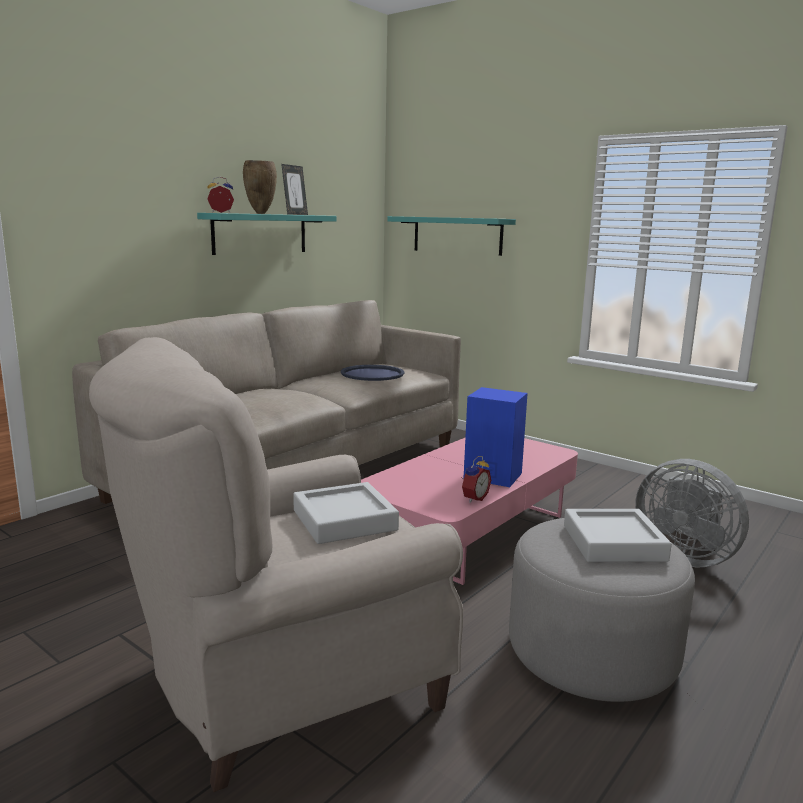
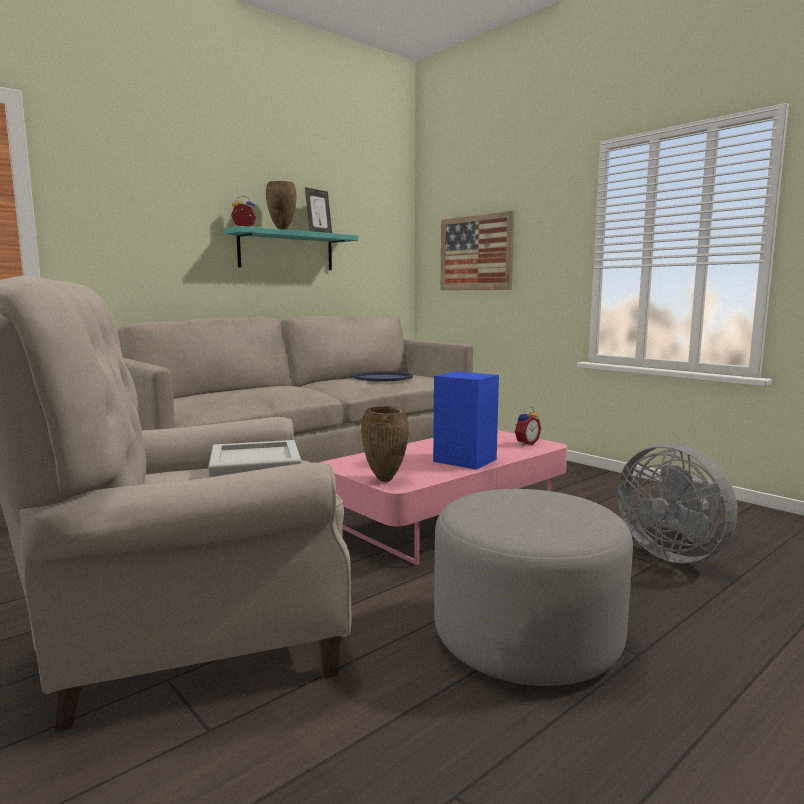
camera: 10 degrees right, 5 degrees down
turquoise shelf [387,216,516,256] -> picture [440,211,514,290]
alarm clock [462,456,491,503] -> alarm clock moved to [514,406,541,446]
grey tray [564,509,672,562] -> none
none -> brown vase [361,406,409,482]

